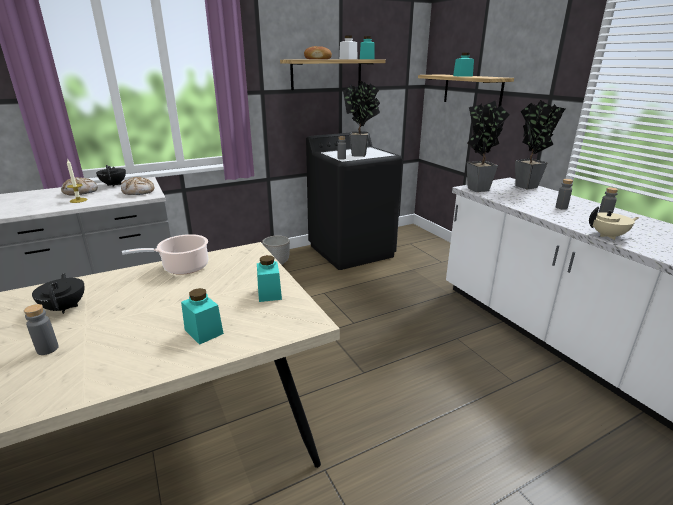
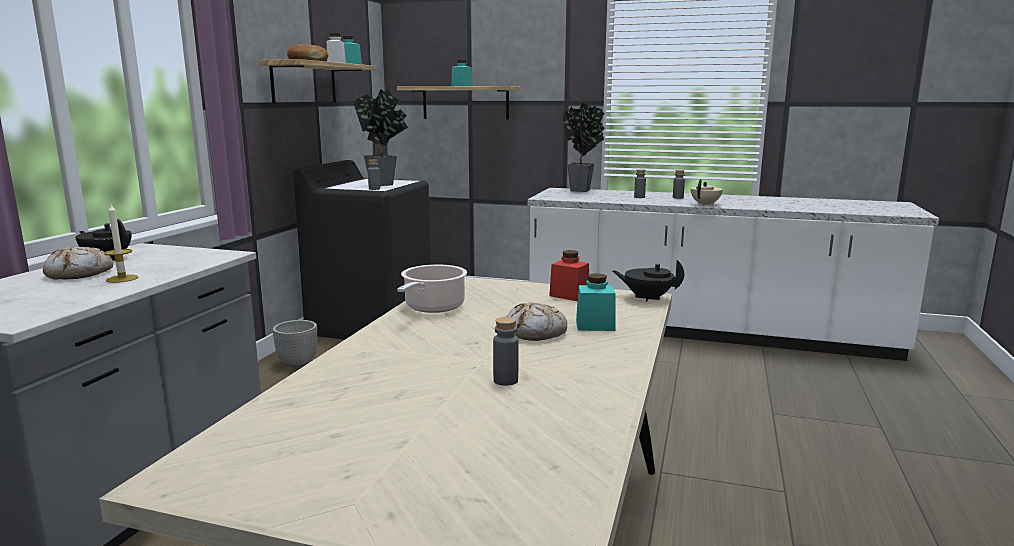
camera: 45 degrees left, 10 degrees down
black teapot [32,273,84,314] -> black teapot moved to [613,260,684,302]
bread [121,177,154,195] -> bread moved to [506,302,567,341]
turquoise jar [257,255,282,302] -> red jar [549,250,589,301]
potted plant [466,100,510,192] -> none

